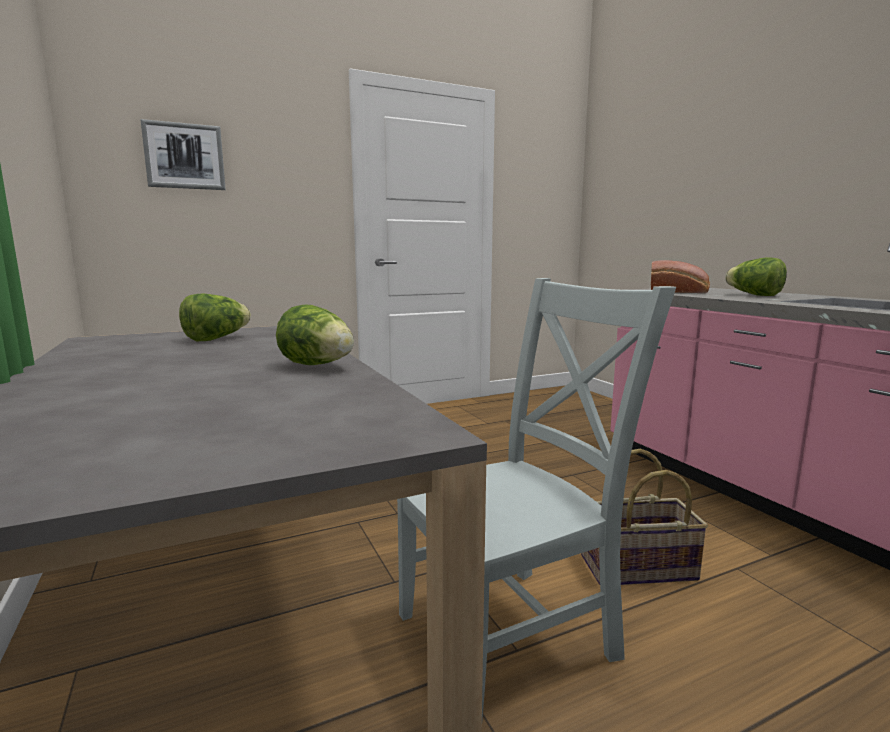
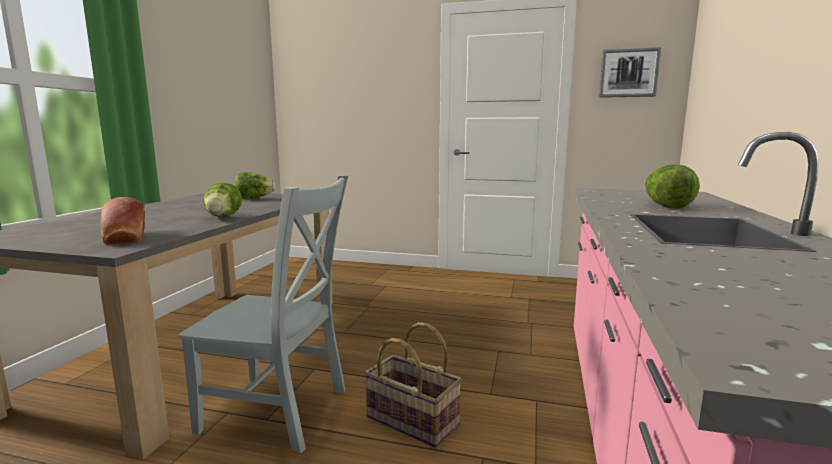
camera: 40 degrees right, 0 degrees up
picture [140,119,226,190] -> picture moved to [599,47,661,98]
bread [650,260,710,293] -> bread moved to [101,197,145,245]

